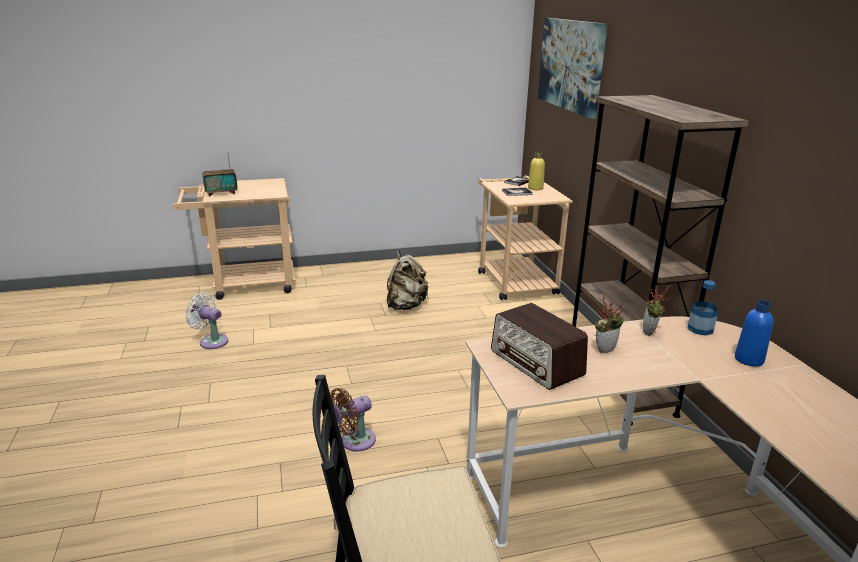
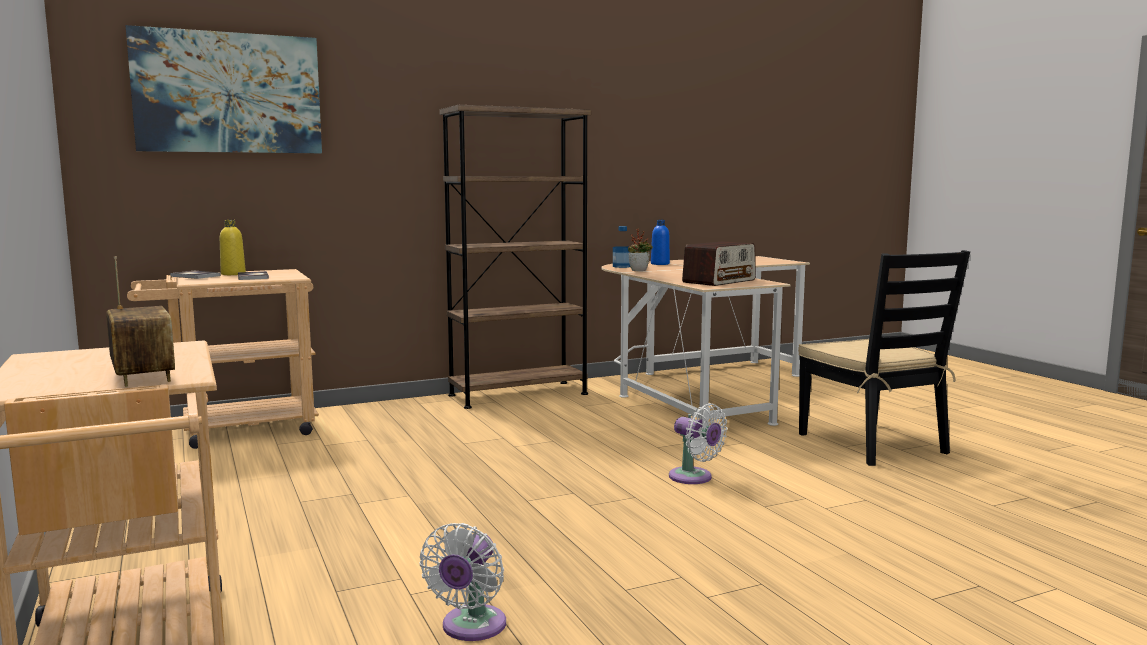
camera: 100 degrees left, 15 degrees down
brown fan [330,388,376,451] -> white fan [669,403,728,484]
beige backpack [387,251,428,310] -> none
potted plant [595,296,624,353] -> none

